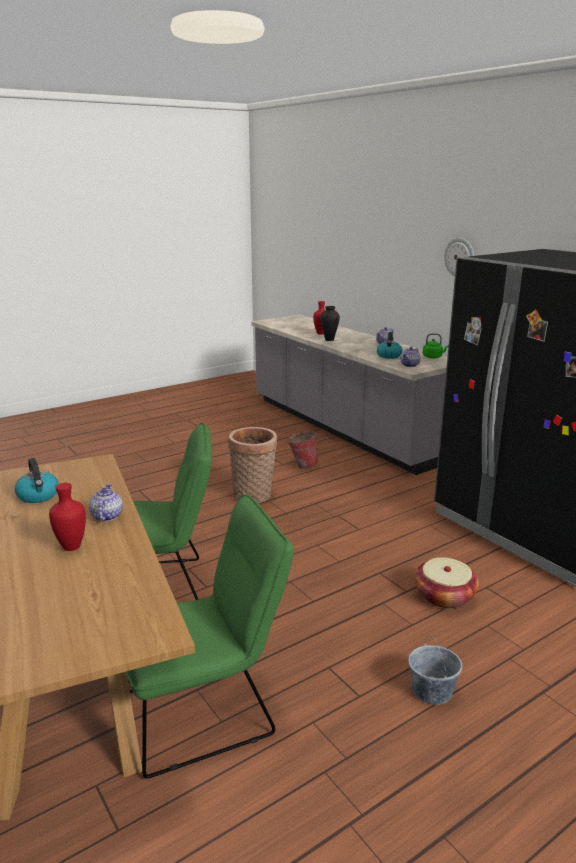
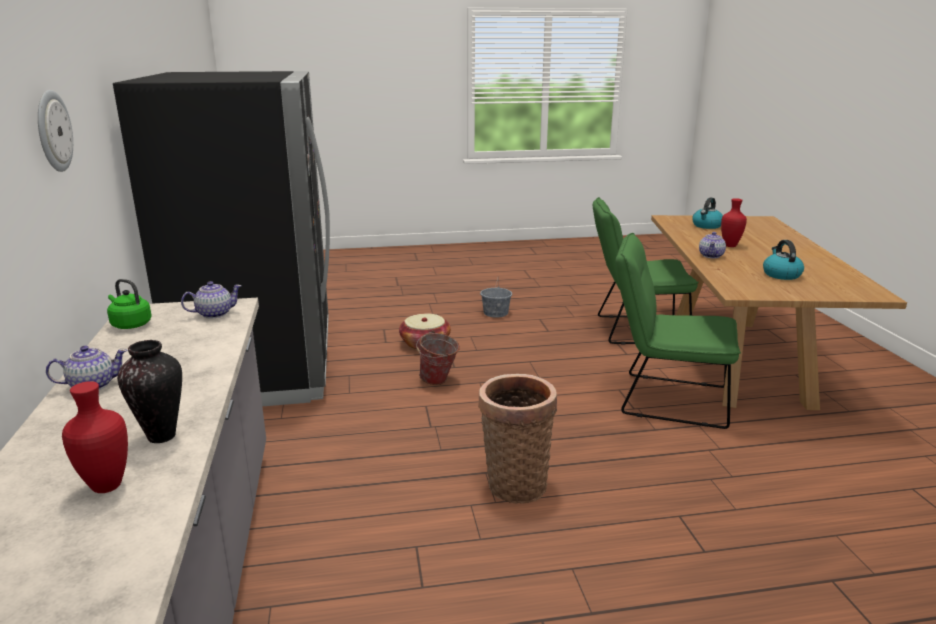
camera: 155 degrees left, 0 degrees up
bucket [287,431,318,469] -> bucket moved to [416,330,460,385]
kettle [377,332,403,359] -> kettle moved to [692,197,723,229]

